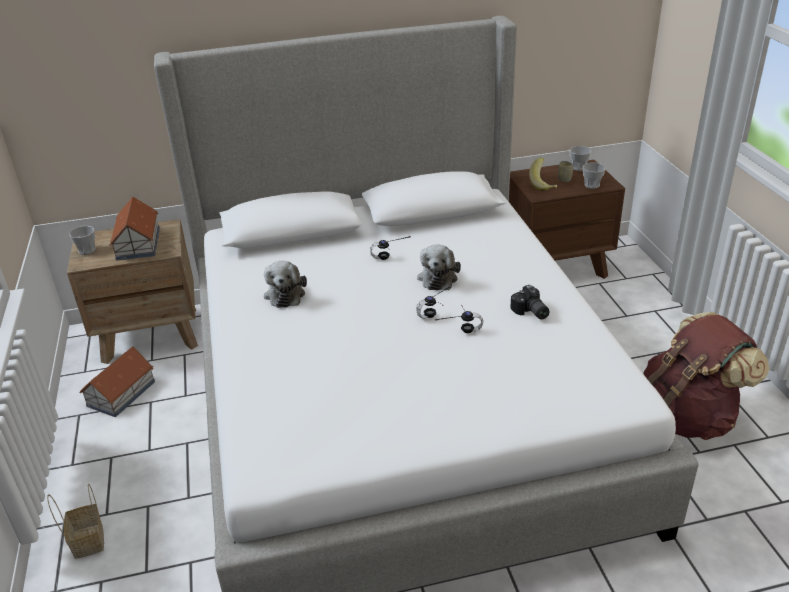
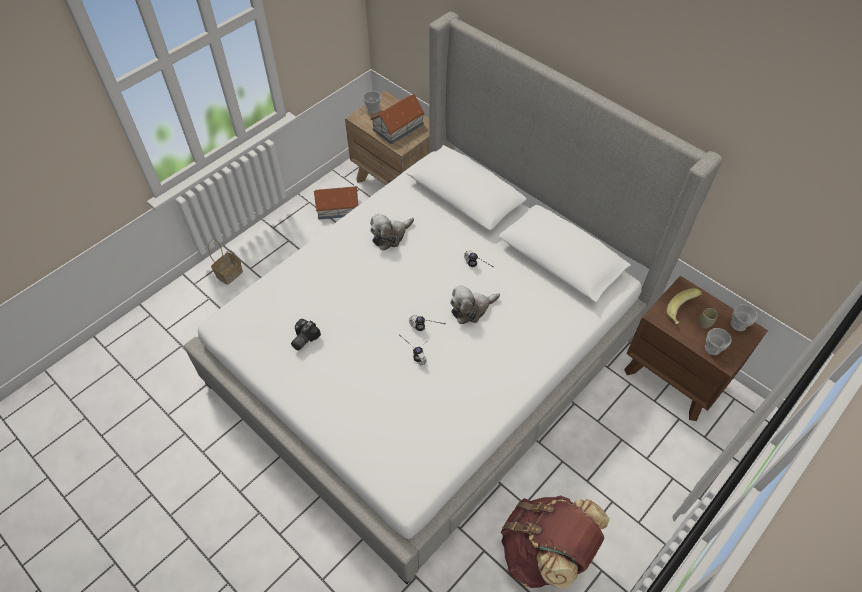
camera: 55 degrees right, 20 degrees up
camera [510,285,550,319] -> camera moved to [291,319,321,351]

